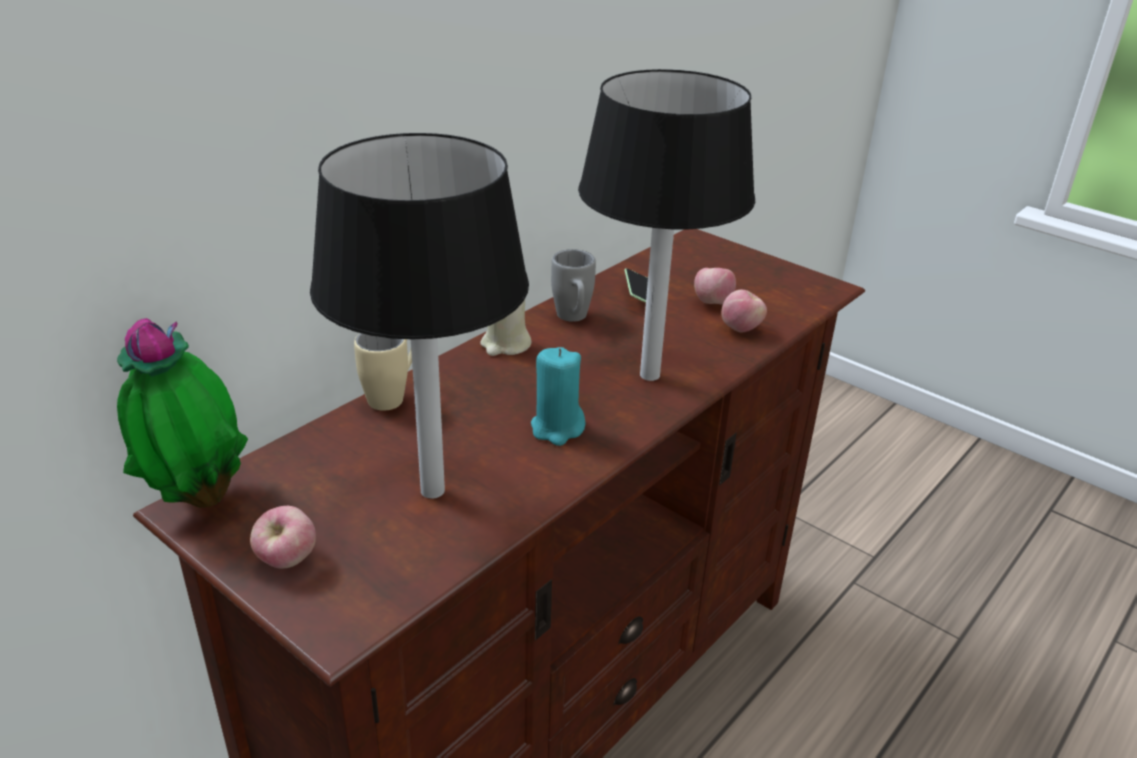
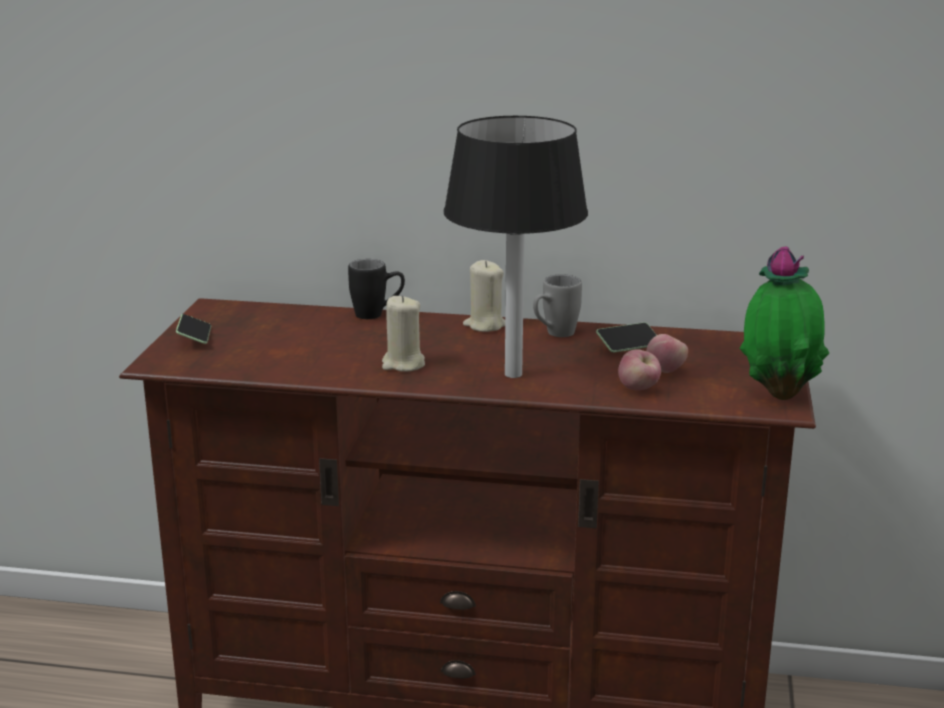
camera: 60 degrees right, 10 degrees down
potted plant [117,318,248,508] -> potted plant moved to [740,246,829,400]
apple [250,506,316,569] -> phone [176,314,211,344]
black table lamp [310,133,529,499] -> none
beige mug [354,333,412,411] -> black mug [348,259,405,319]
turquoise candle [531,347,586,446] -> beige candle [382,295,425,372]

